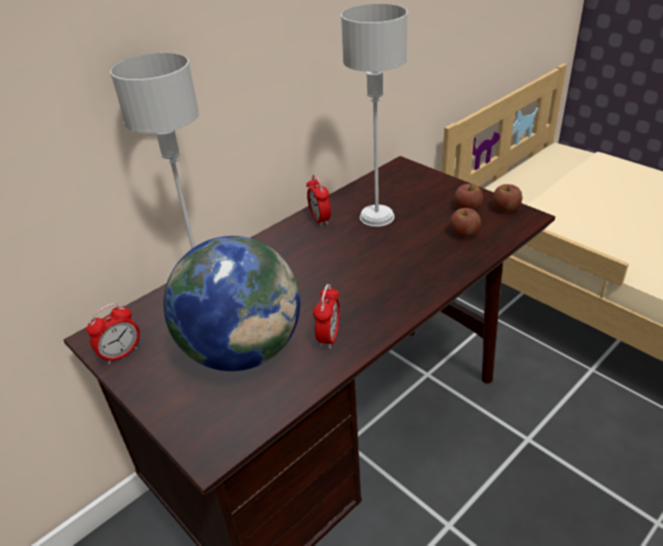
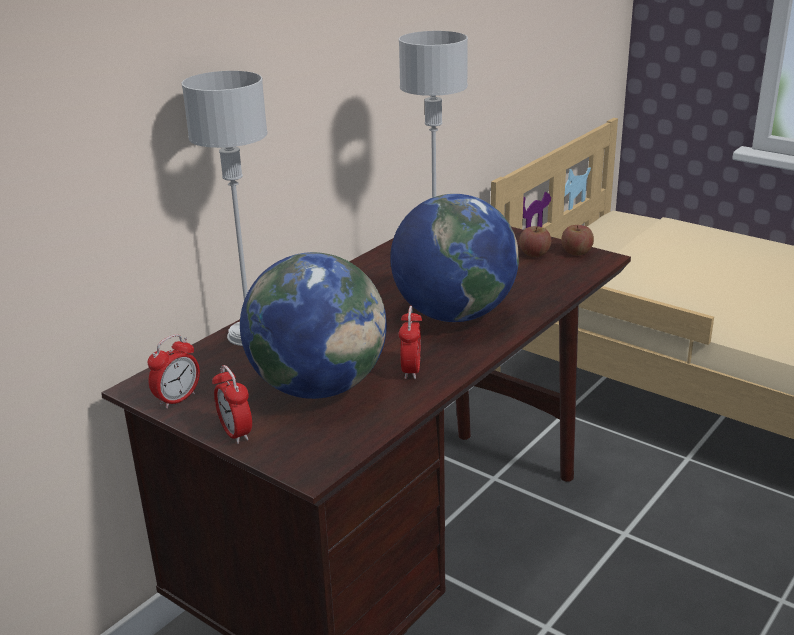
camera: 10 degrees left, 10 degrees down
alarm clock [306,175,331,226] -> alarm clock moved to [212,365,252,444]
apple [450,208,481,238] -> none
none -> globe [390,194,519,322]

